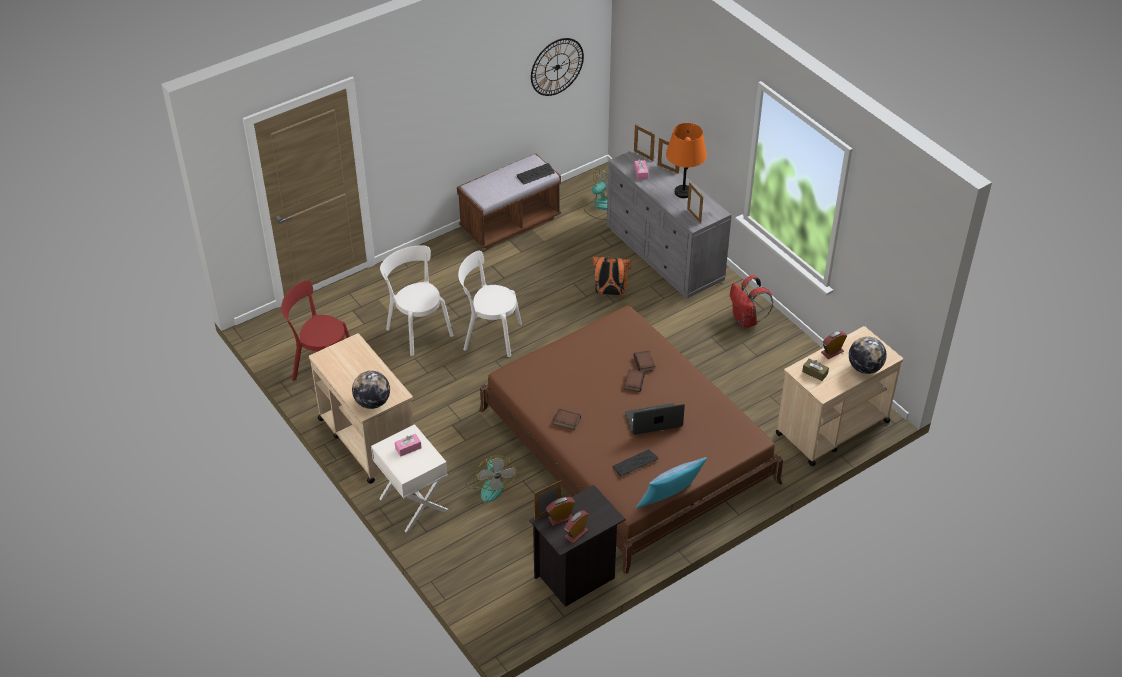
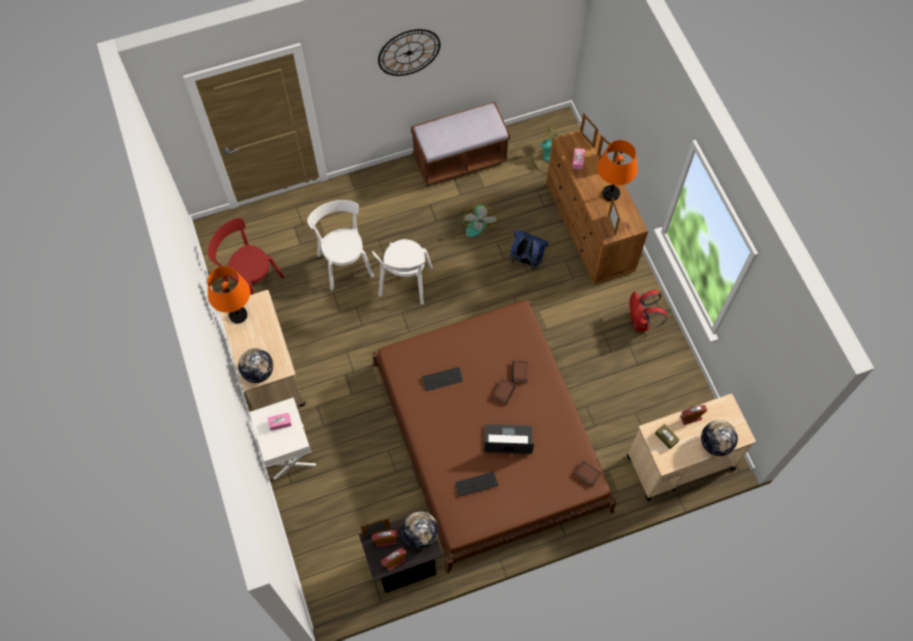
camera: 15 degrees right, 20 degrees up
white chair [458,251,522,357] -> white chair turned 105 degrees counterclockwise [372,239,433,305]
fan [465,455,517,502] -> fan moved to [456,204,497,237]
keyboard [517,163,555,184] -> keyboard moved to [422,367,463,391]
wall clock [531,38,584,96] -> wall clock moved to [378,29,441,76]
book [553,409,581,430] -> book moved to [574,461,602,487]
orange backpack [593,255,631,295] -> blue backpack [510,230,549,270]
grey dresser [607,150,732,298] -> brown dresser [546,130,648,285]
pillow [636,457,707,508] -> none
none -> orange table lamp [208,266,250,323]
none -> globe [402,512,438,549]

